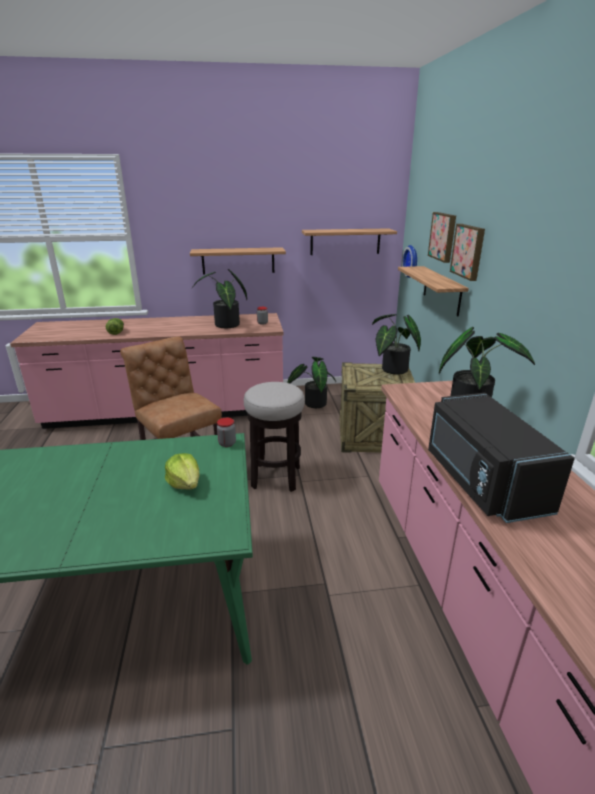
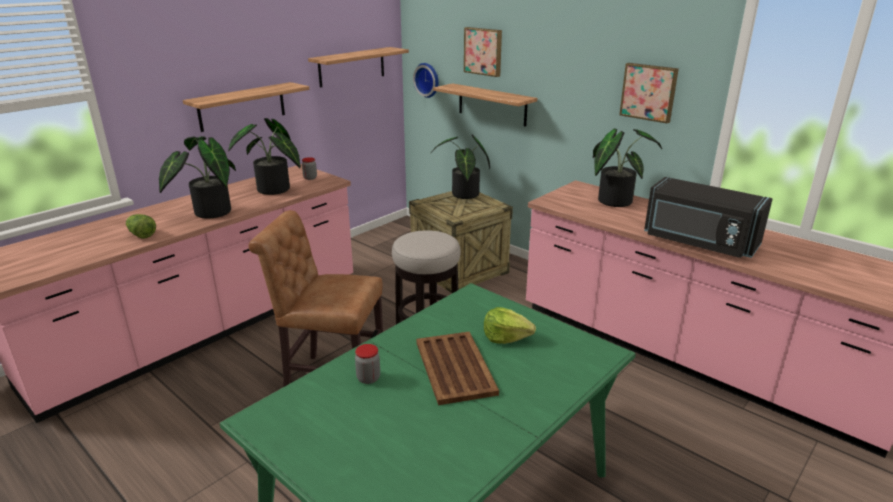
camera: 40 degrees left, 0 degrees up
jar [217,418,236,447] -> jar moved to [355,344,380,384]
potted plant [287,357,336,408] -> potted plant moved to [159,136,236,219]
picture [450,224,485,281] -> picture moved to [619,63,679,123]
none -> brown tray [416,332,499,405]

